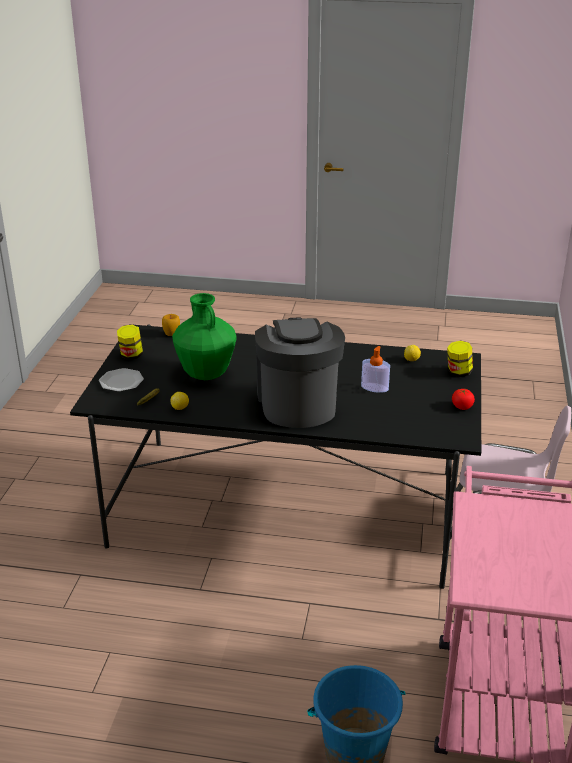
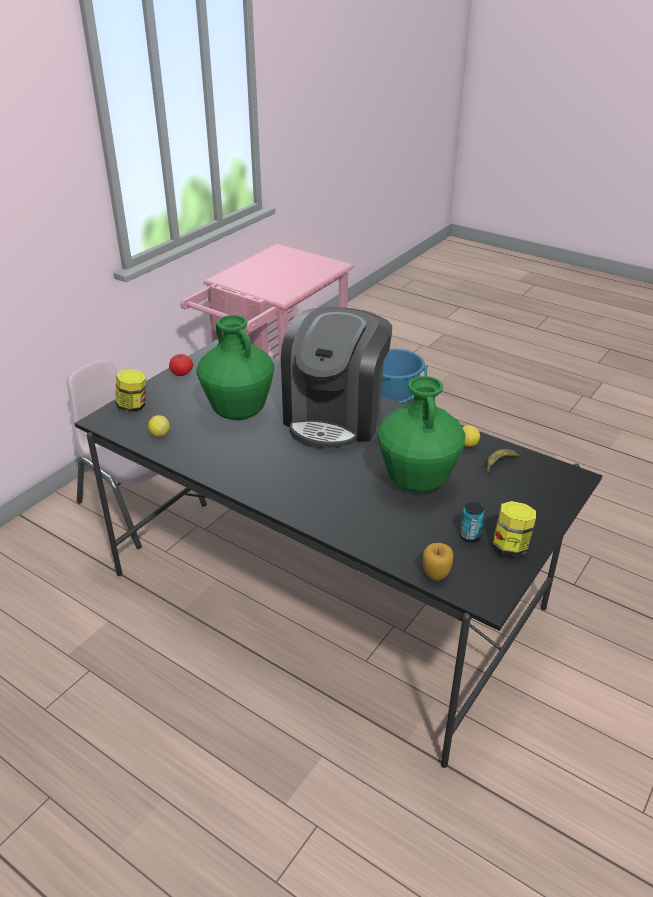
camera: 155 degrees left, 5 degrees up
plate [99,368,144,392] -> none
soap dispenser [361,346,390,393] -> green vase [196,315,274,420]
none -> can [460,502,485,542]

